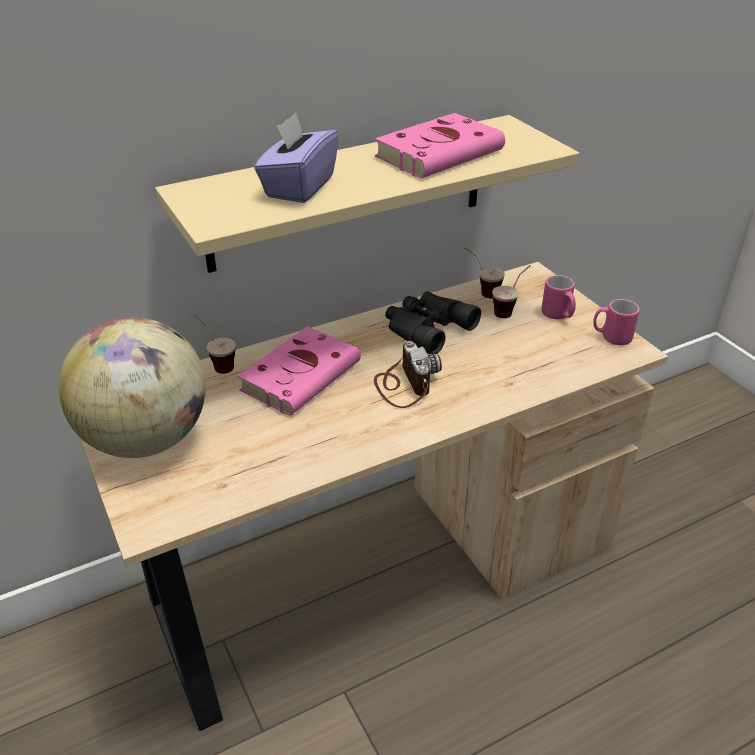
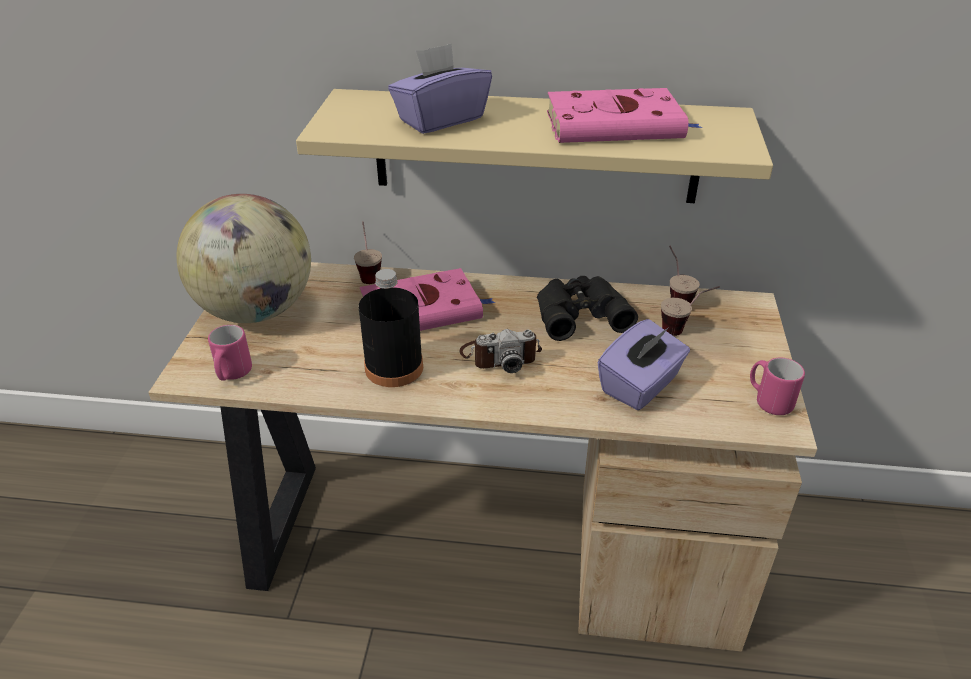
camera: 35 degrees right, 0 degrees up
camera [374,341,442,408] -> camera turned 60 degrees clockwise [459,329,542,373]
pink mug [541,275,576,319] -> pink mug moved to [208,325,252,381]
none -> black bottle [359,269,423,387]
none -> purple tissue box [597,319,690,410]

